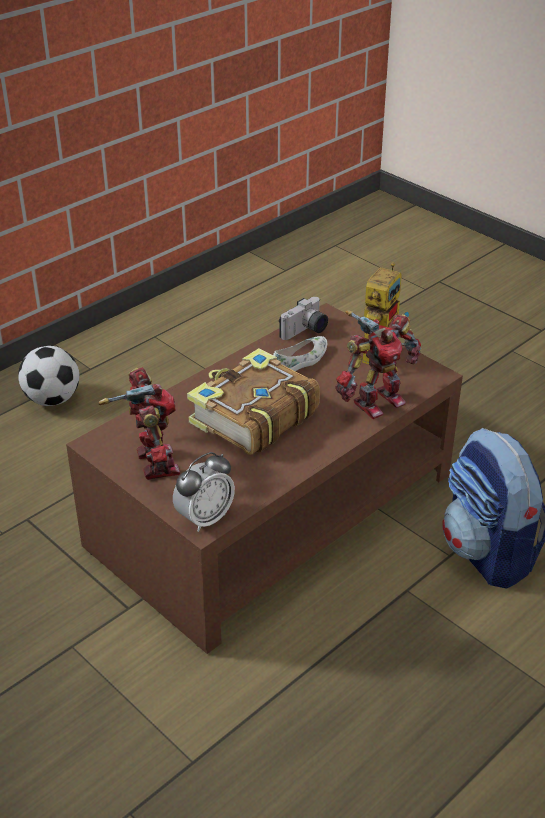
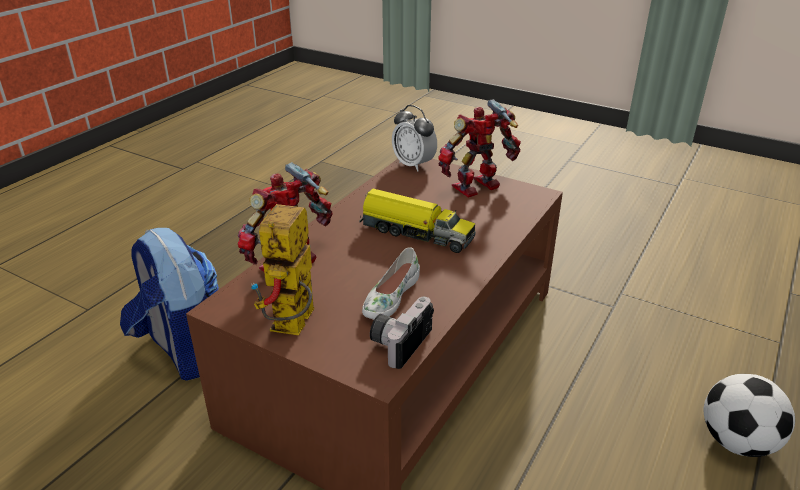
camera: 165 degrees right, 5 degrees down
toy robot [99,367,180,480] -> toy robot turned 90 degrees clockwise [438,99,521,198]
alarm clock [173,452,235,532] -> alarm clock turned 75 degrees counterclockwise [392,105,437,172]
book [187,348,320,455] -> toy truck [359,188,475,253]

